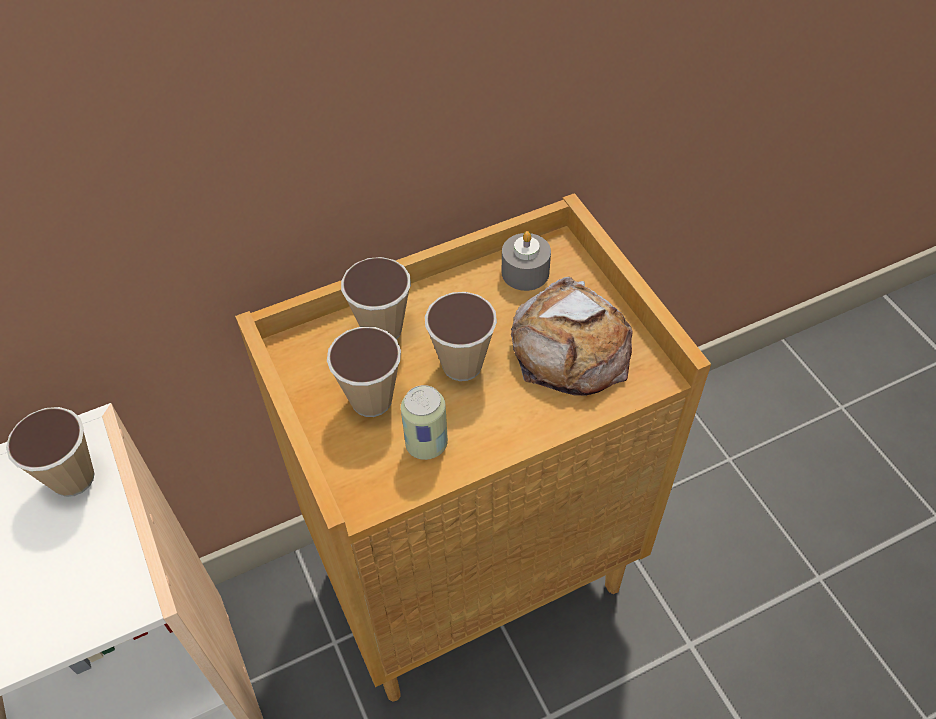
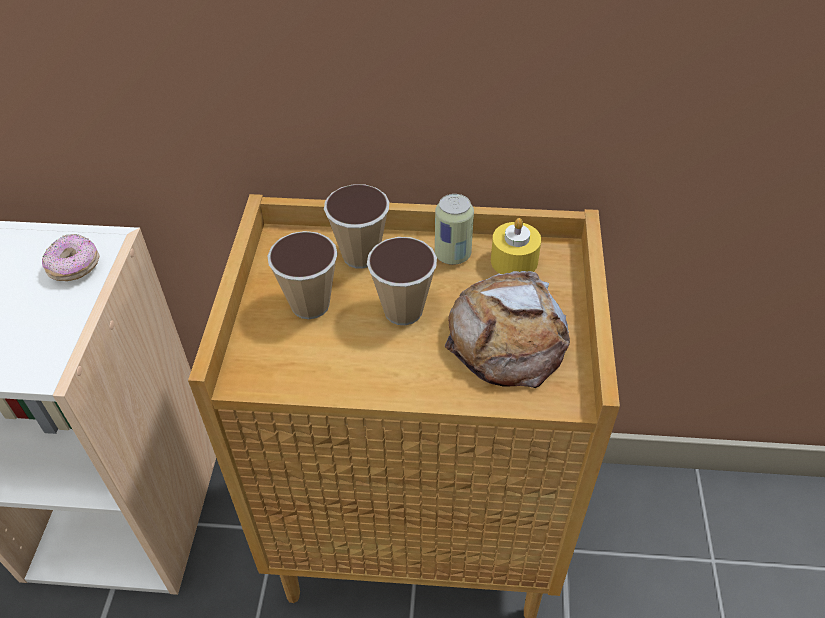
camera: 30 degrees right, 5 degrees down
cup [6,407,95,497] -> donut [42,234,99,281]
can [401,385,448,460] -> can moved to [435,194,474,265]
grey candle [502,231,551,291] -> yellow candle [491,218,541,274]

